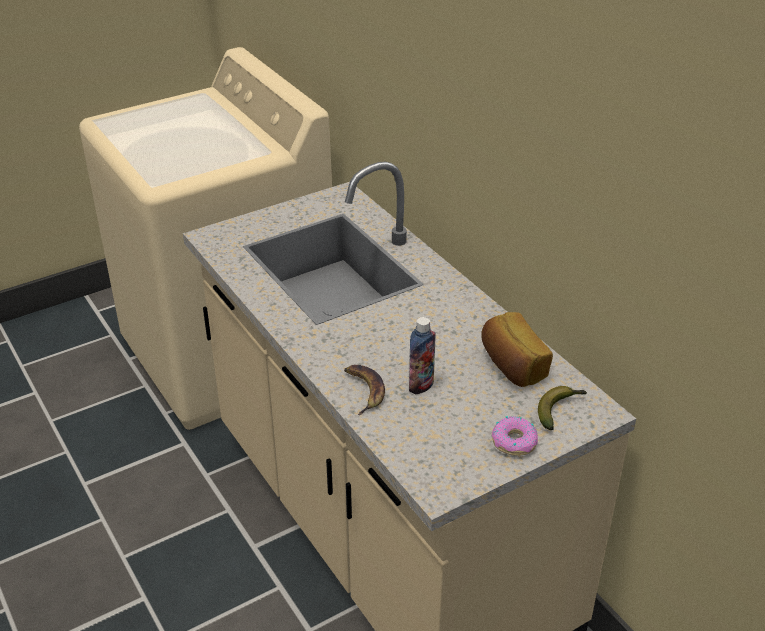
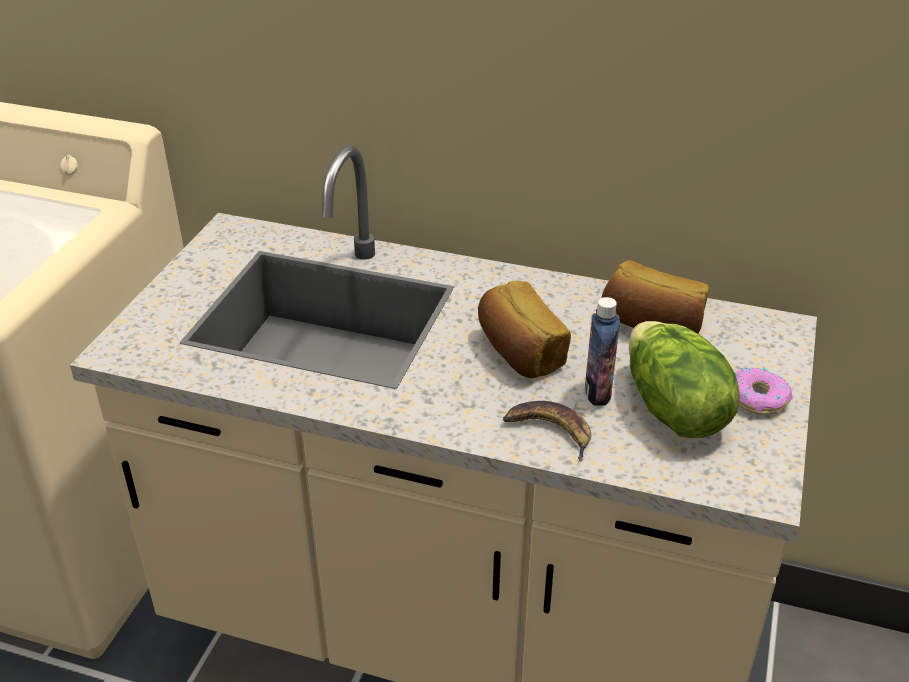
camera: 40 degrees left, 0 degrees up
banana [538,386,587,430] -> none
none -> bread [478,281,571,378]
none -> lettuce [629,321,740,438]

